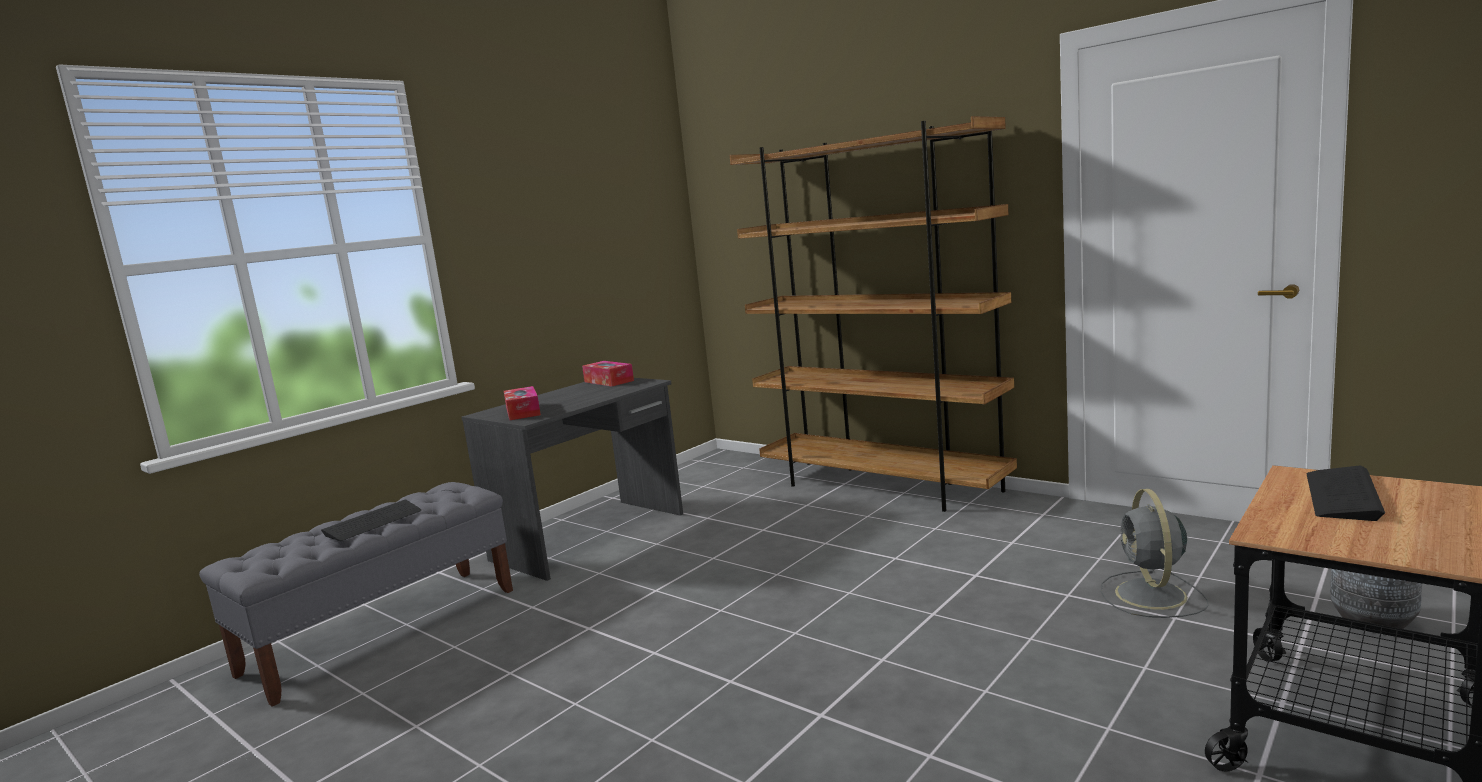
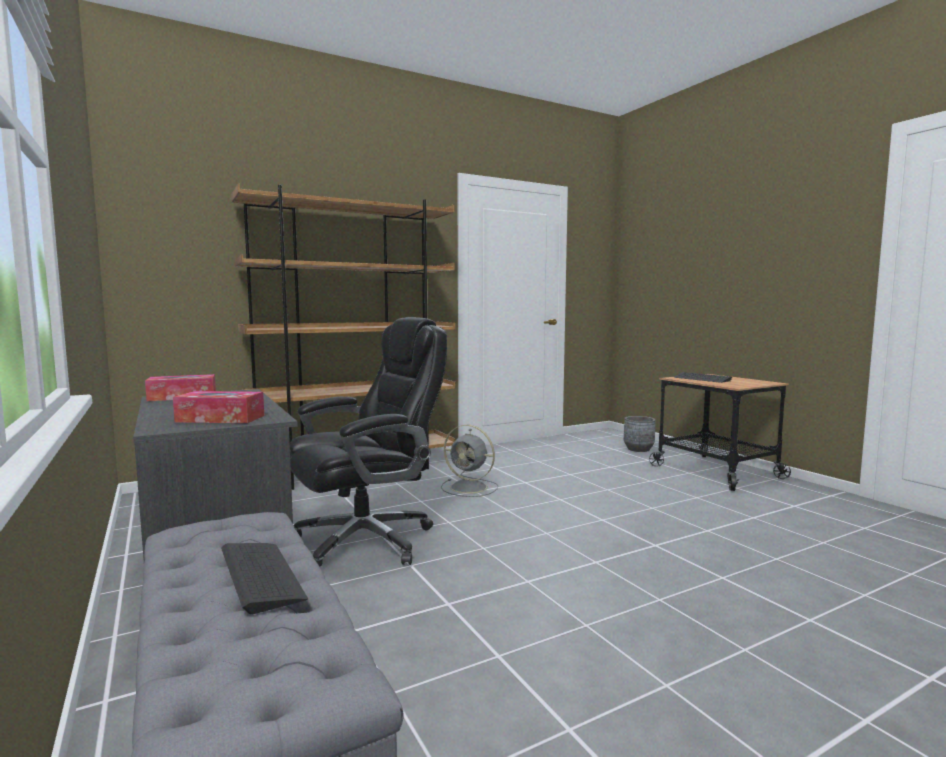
camera: 70 degrees left, 5 degrees down
grey fan [1101,489,1209,618] -> grey fan moved to [441,425,498,497]
none -> black office chair [290,317,447,567]

